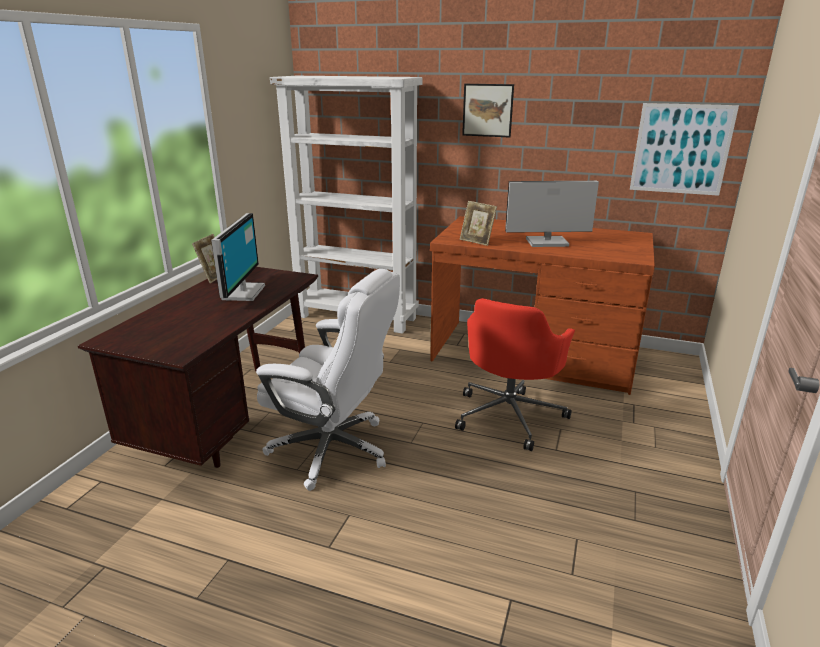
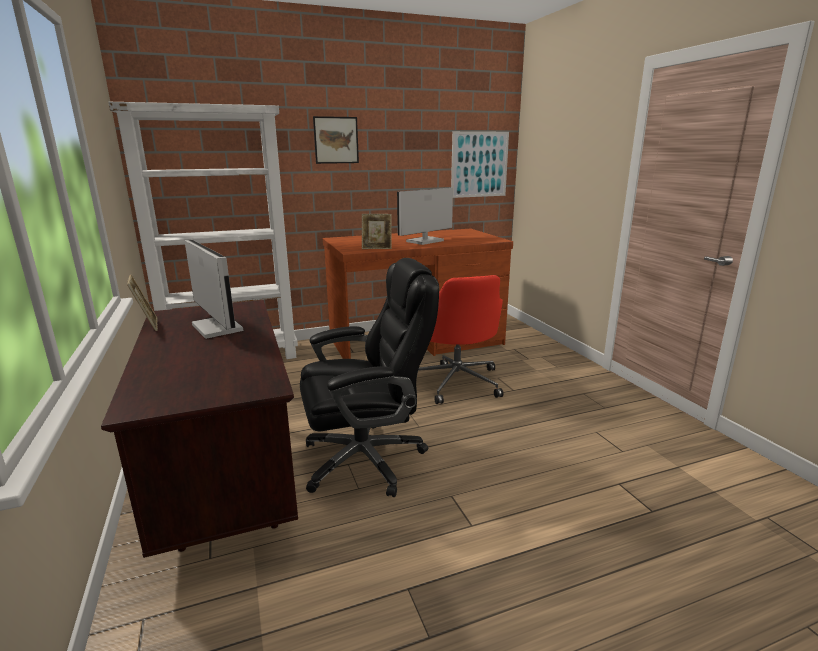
camera: 40 degrees left, 5 degrees down
white office chair [256,269,400,491] -> black office chair [300,258,439,497]

